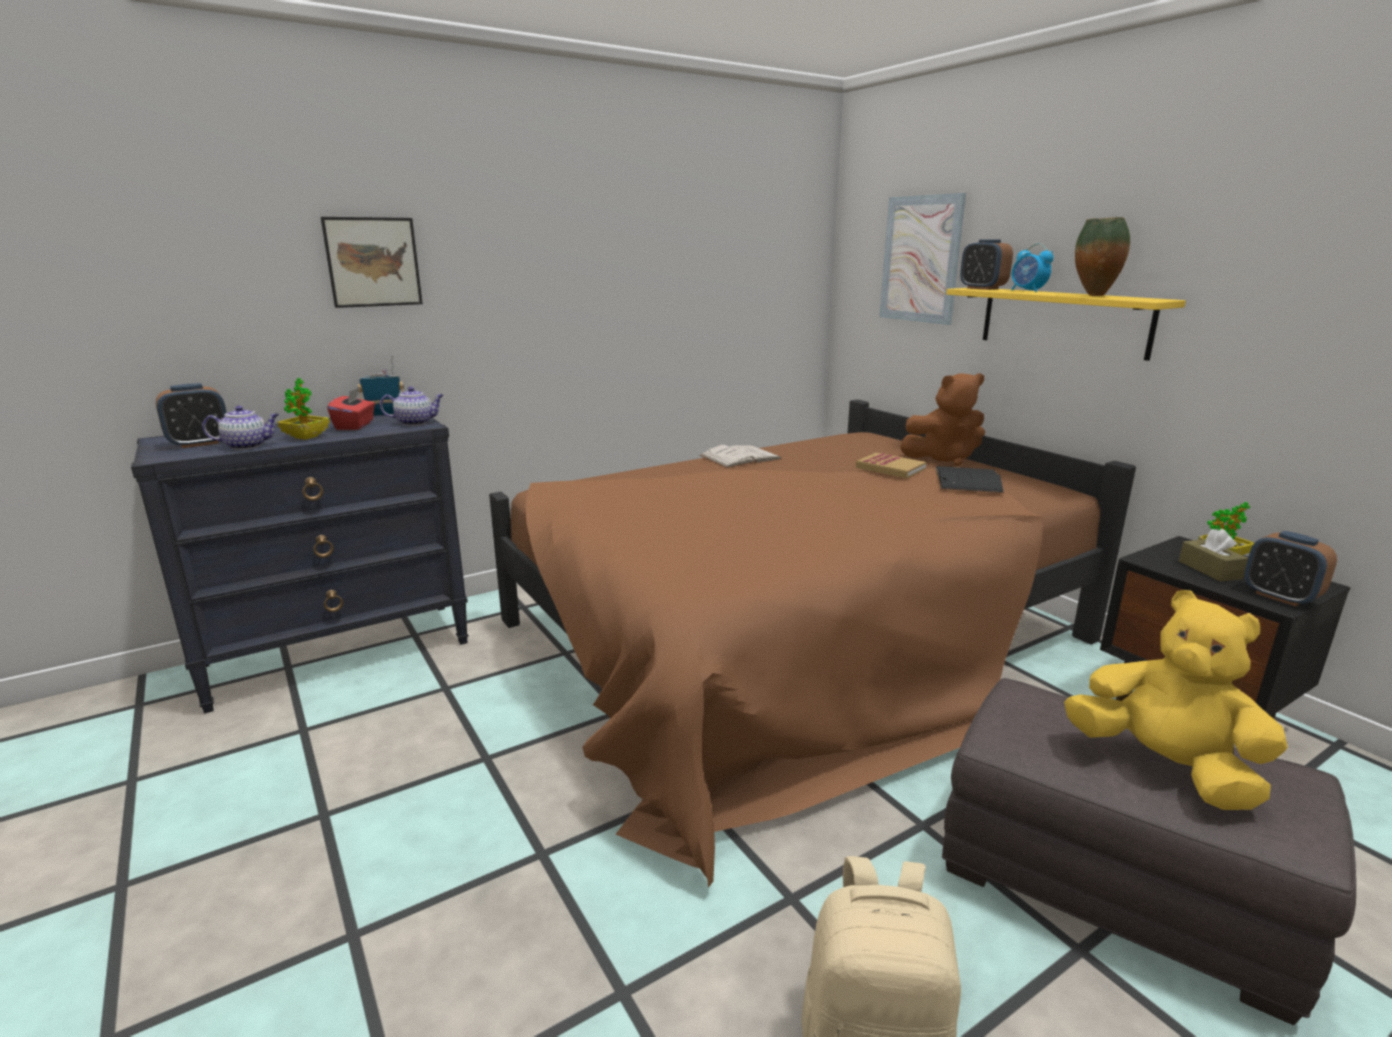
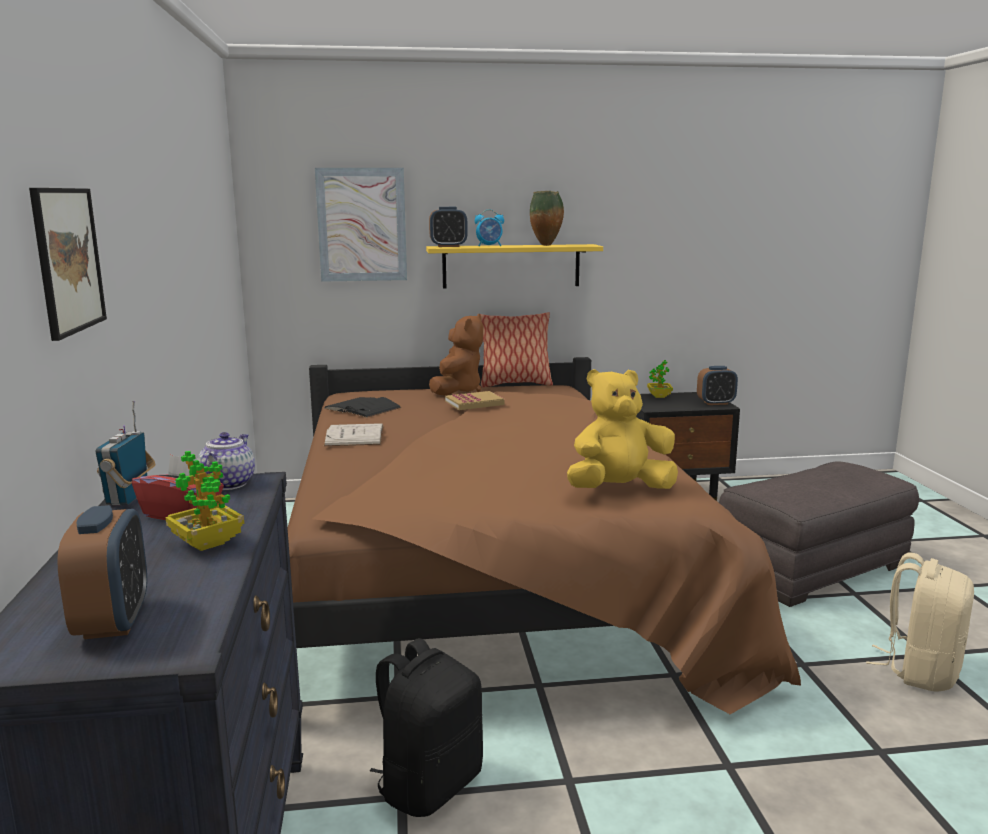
camera: 65 degrees left, 5 degrees down
teapot [202,406,279,450] -> none
black book [935,466,1004,493] -> black book moved to [324,397,402,418]
yellow plush toy [1064,590,1288,810] -> yellow plush toy moved to [567,369,678,489]
brown tissue box [1179,529,1248,582] -> none
none -> black backpack [370,638,483,817]
none -> pillow [477,312,553,387]

